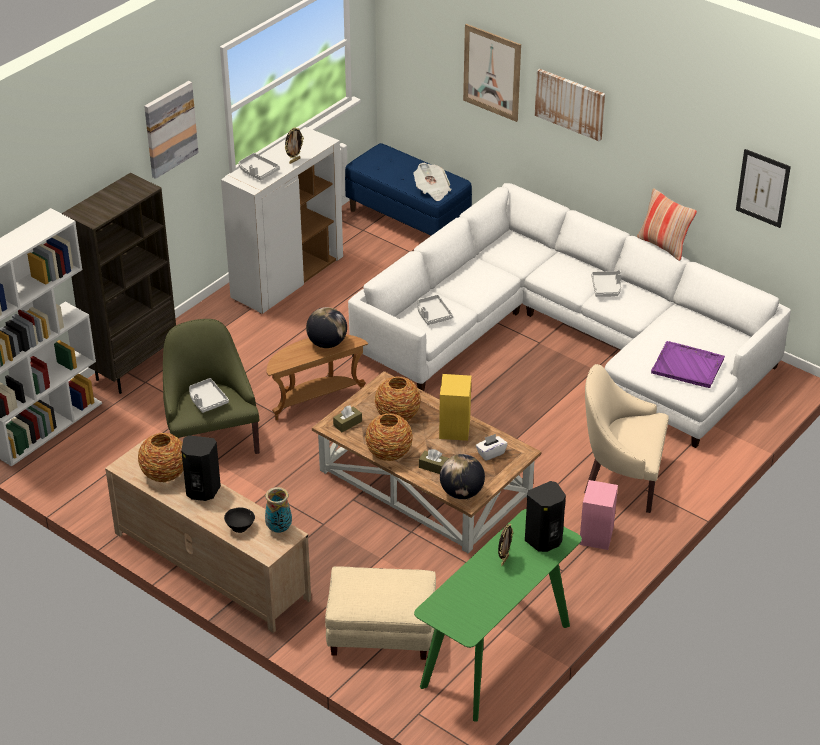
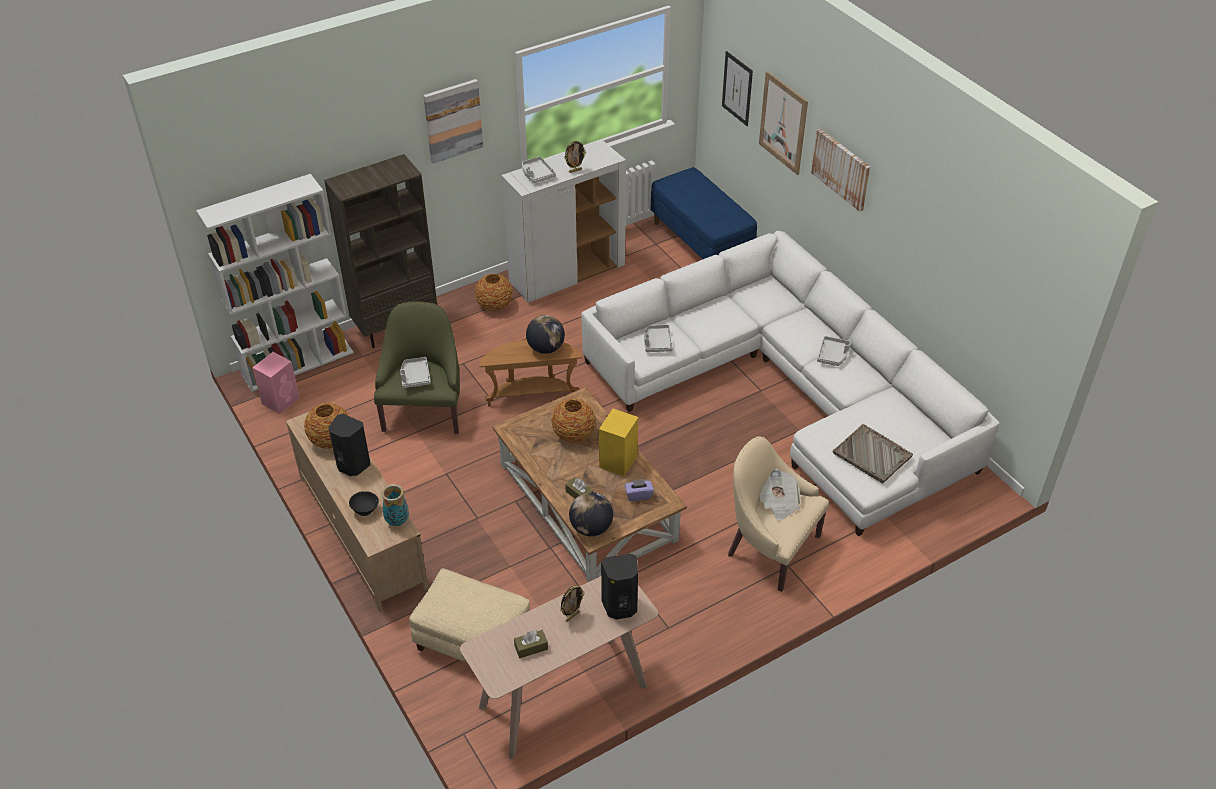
camera: 20 degrees right, 5 degrees up
brown tissue box [333,406,362,432] -> brown tissue box moved to [514,630,548,658]
vase [365,413,413,461] -> vase moved to [475,274,513,311]
newspaper [413,163,452,201] -> newspaper moved to [759,468,801,521]
green console table [414,509,582,722] -> beige console table [460,576,658,759]
white tissue box [476,434,507,461] -> purple tissue box [625,479,654,501]
pink speaker [579,480,618,550] -> pink speaker moved to [252,352,300,414]
pillow [637,188,697,261] -> none
purple tray [651,341,725,388] -> grey tray [833,424,913,483]
picture [736,149,791,228] -> picture moved to [722,51,753,126]

